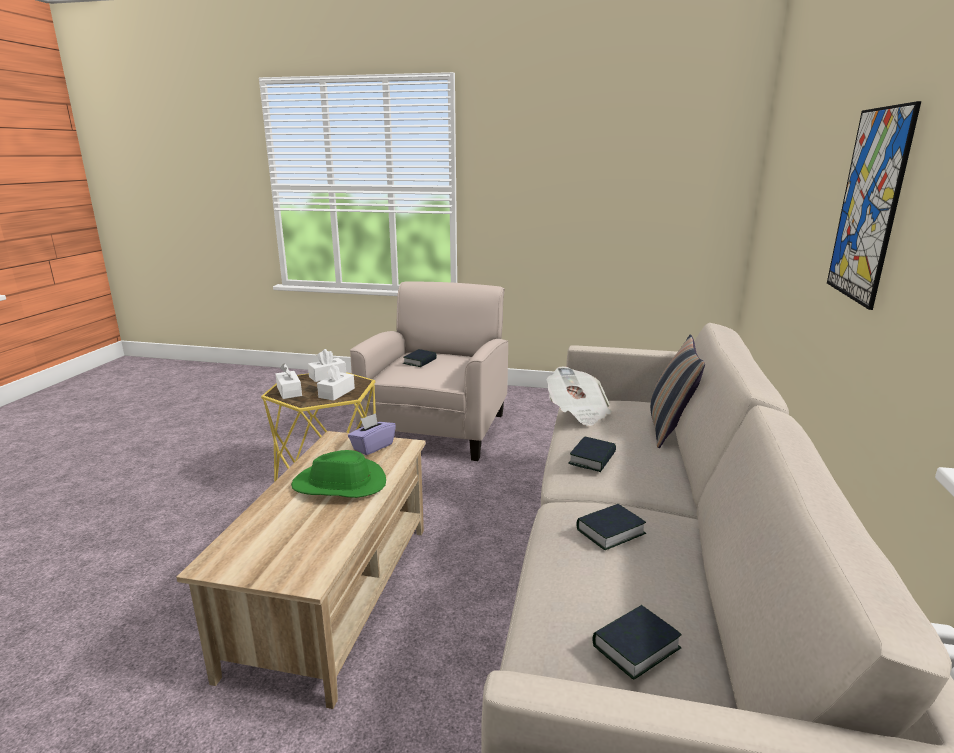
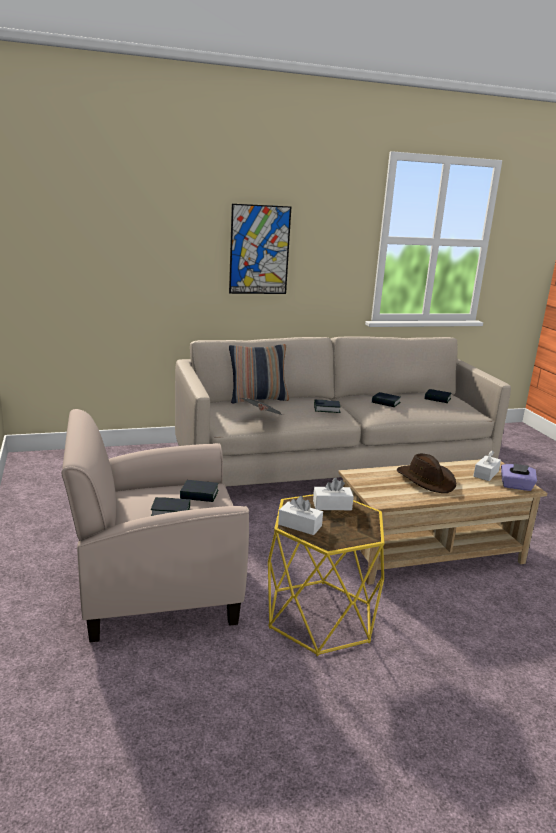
camera: 120 degrees left, 0 degrees up
white tissue box [275,363,302,399] -> white tissue box moved to [473,451,501,481]
green hat [291,450,386,498] -> brown hat [397,454,456,493]
purple tissue box [348,413,396,455] -> purple tissue box moved to [501,463,537,491]
none -> book [180,480,219,502]

